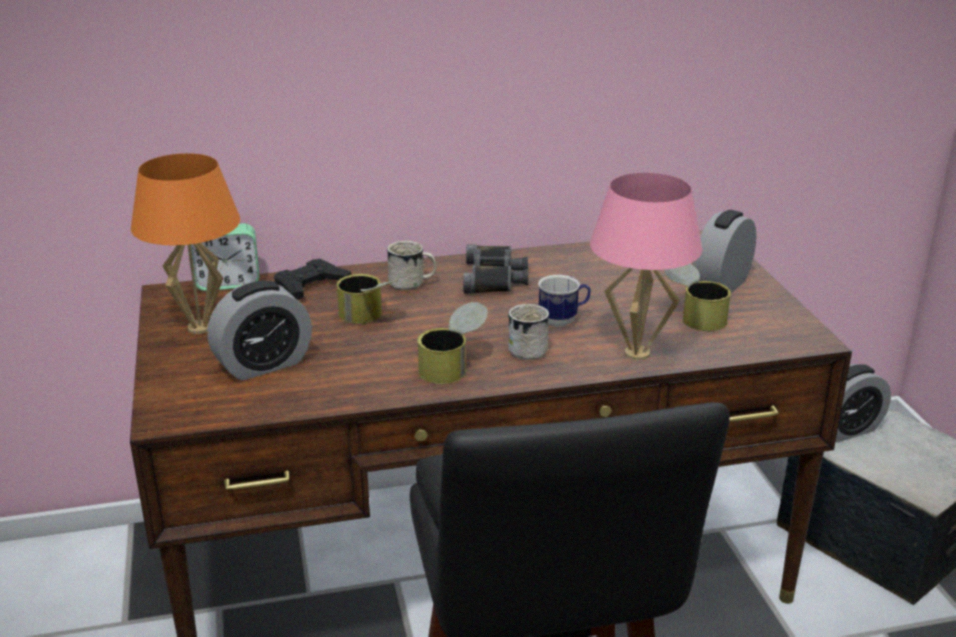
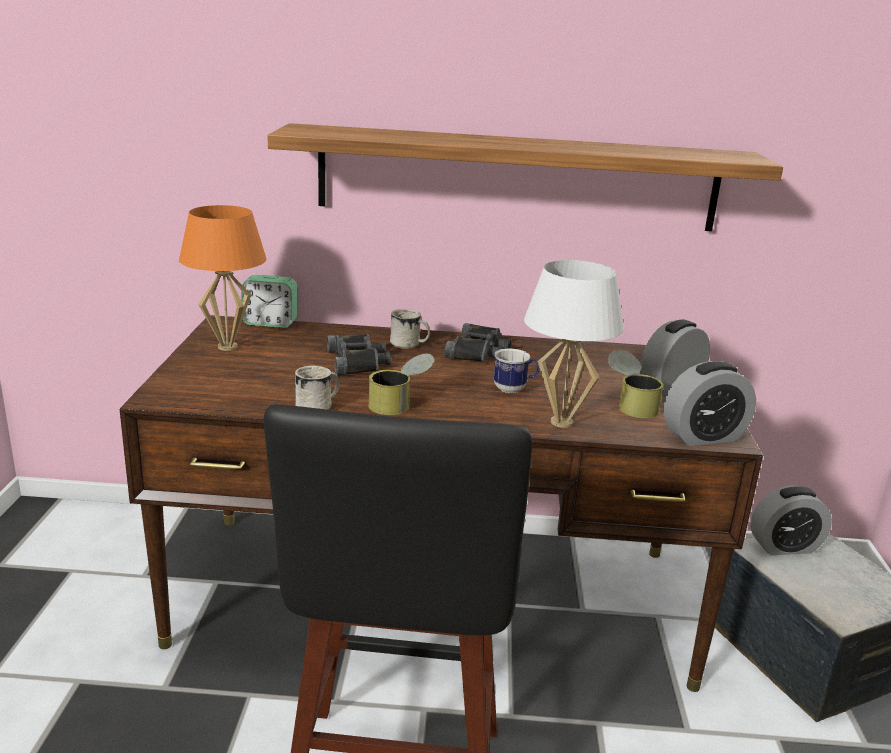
camera: 15 degrees right, 5 degrees down
alarm clock [207,280,312,381] -> alarm clock moved to [664,361,756,446]
black game controller [274,259,351,299] -> none
can [336,274,398,324] -> black binoculars [327,334,391,375]
white mug [508,304,549,360] -> white mug moved to [295,366,339,410]
pink table lamp [590,173,703,360] -> white table lamp [524,260,624,428]
none -> shelf [267,123,783,231]

